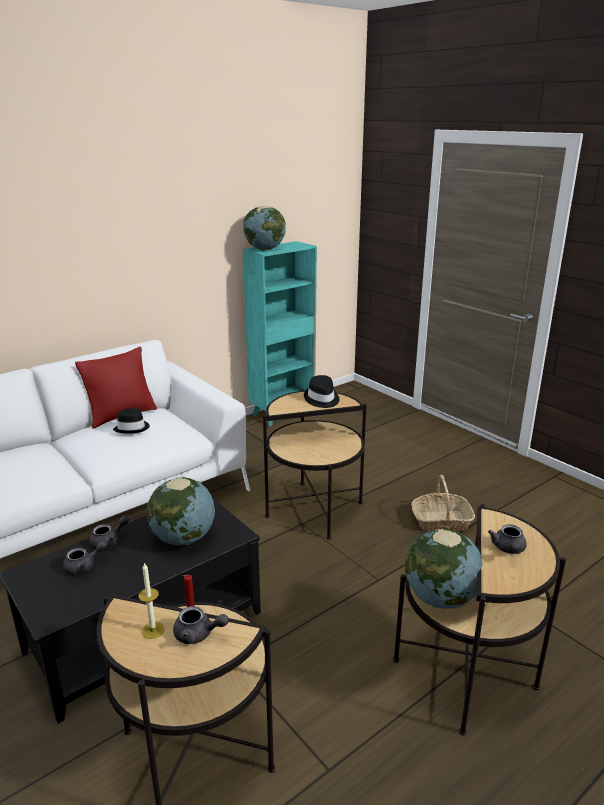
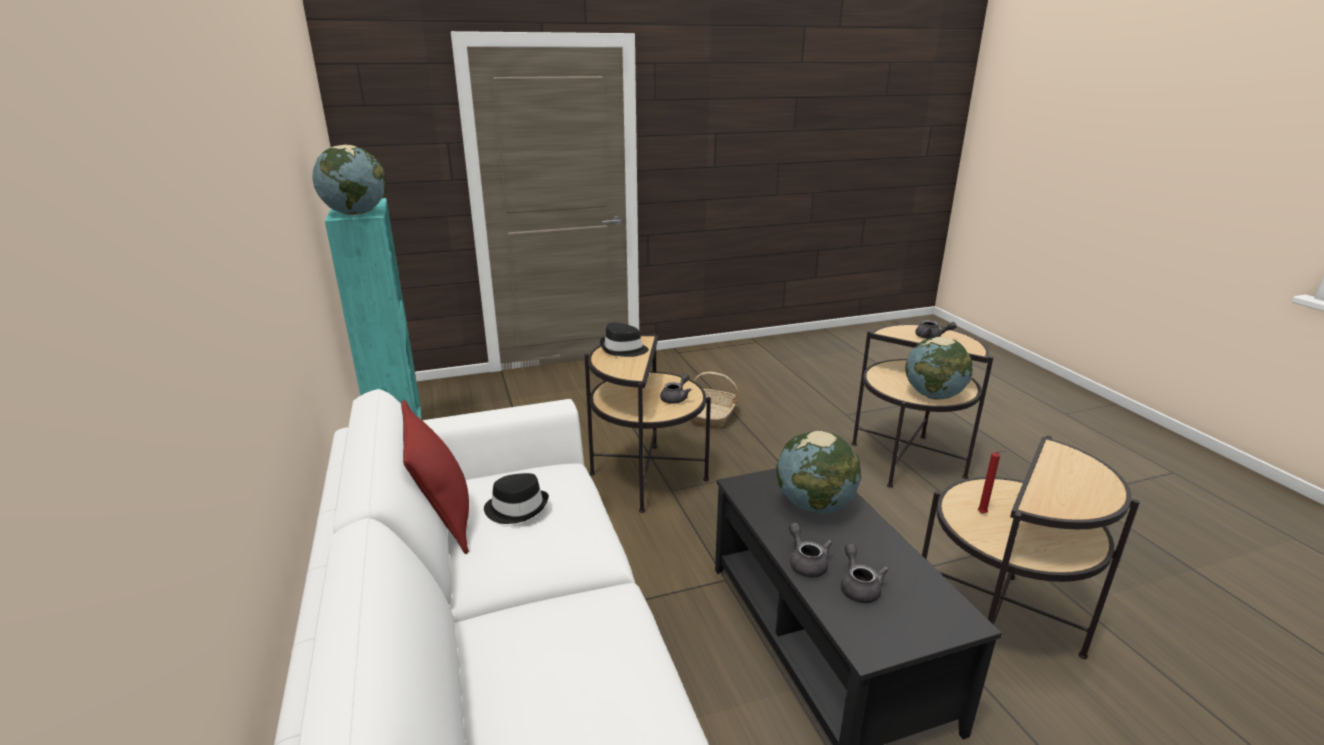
camera: 70 degrees left, 0 degrees up
candle [138,562,165,639] -> none
grey teapot [173,606,229,644] -> grey teapot moved to [660,373,691,404]

